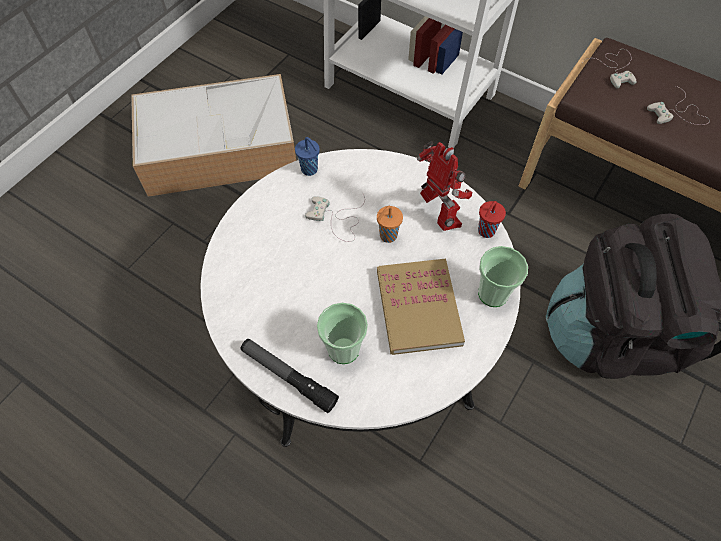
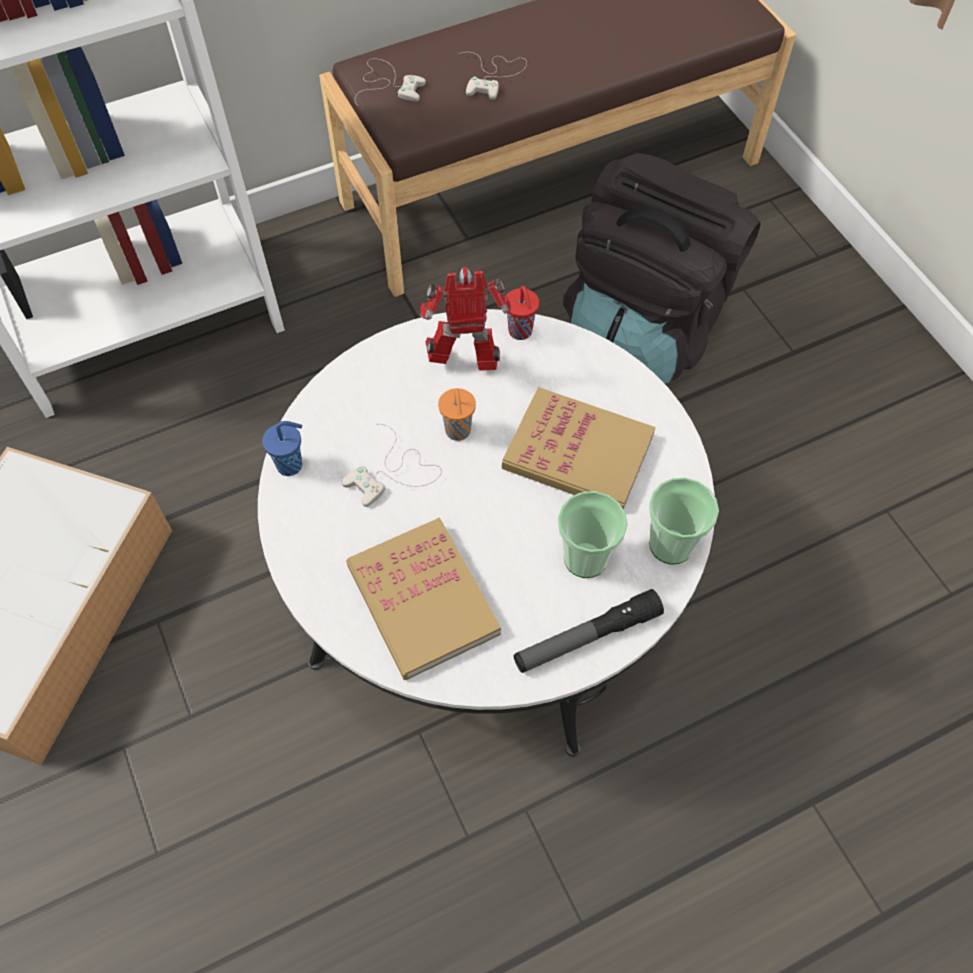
camera: 60 degrees left, 0 degrees up
cup [478,246,528,307] -> cup moved to [649,477,719,565]
none -> book [346,517,501,680]

